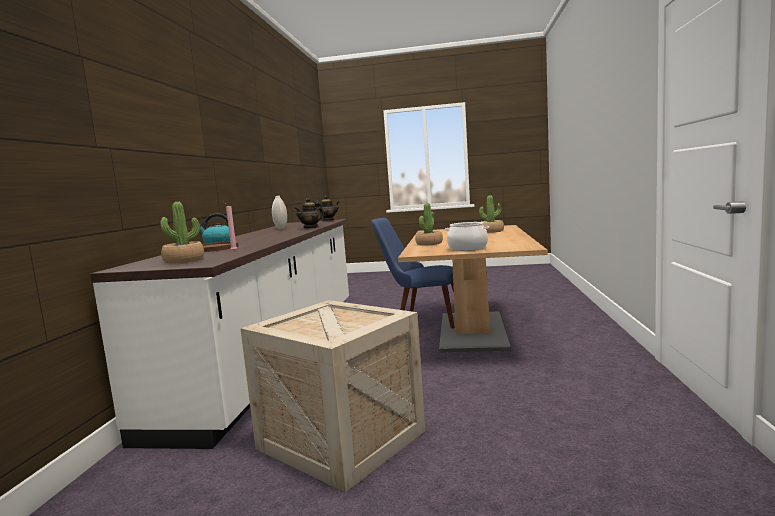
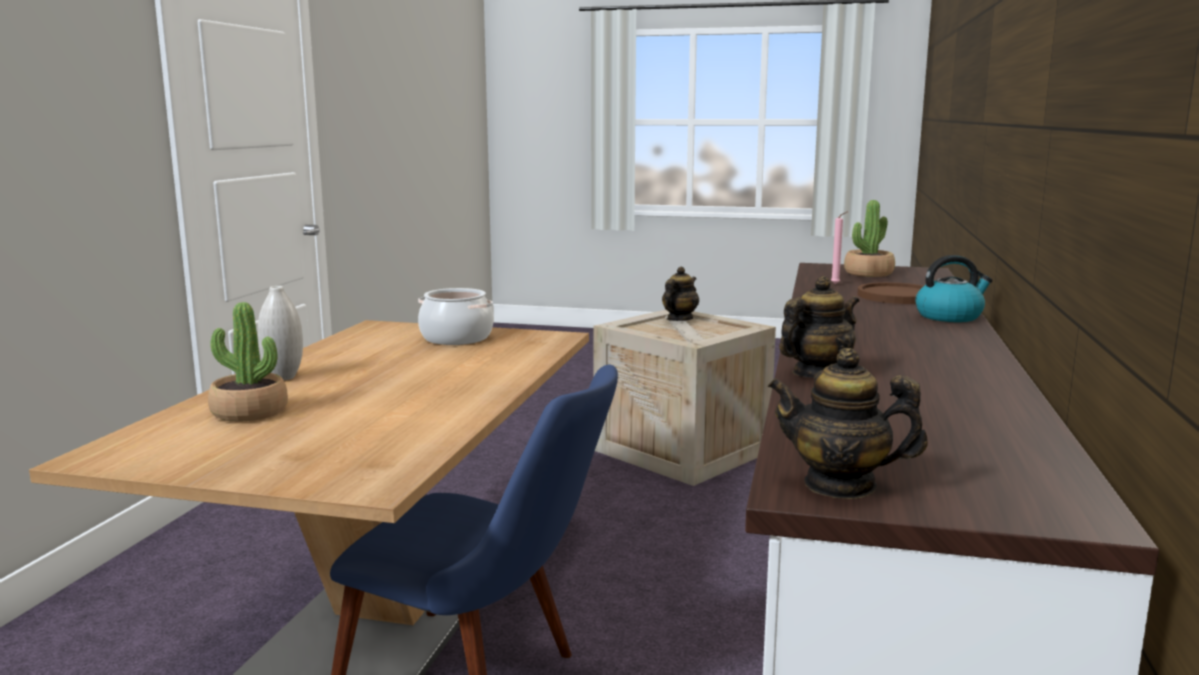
camera: 175 degrees left, 5 degrees up
white vase [272,196,287,229] -> white vase moved to [258,286,303,380]
potted plant [415,203,443,246] -> none
none -> teapot [662,267,699,321]

